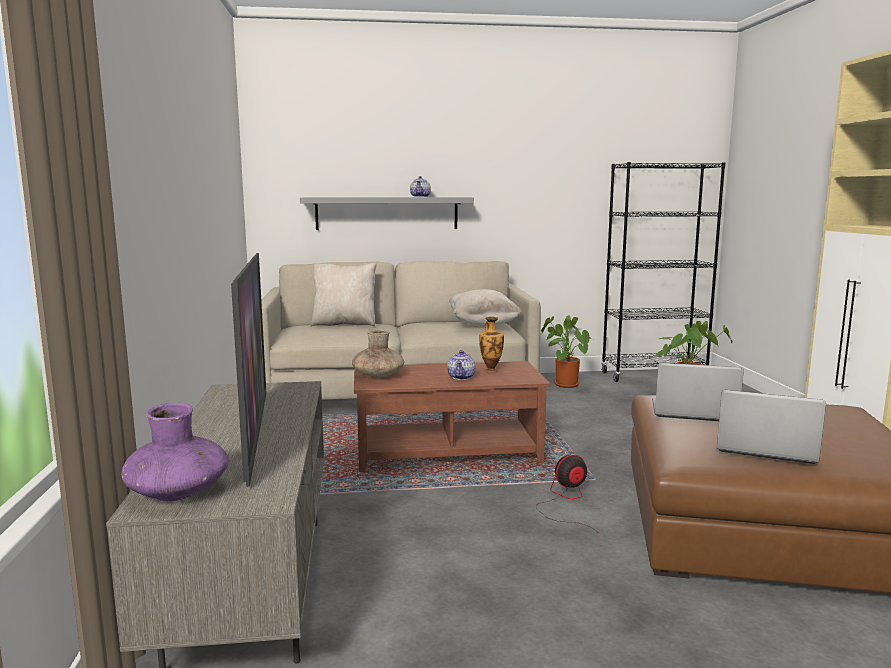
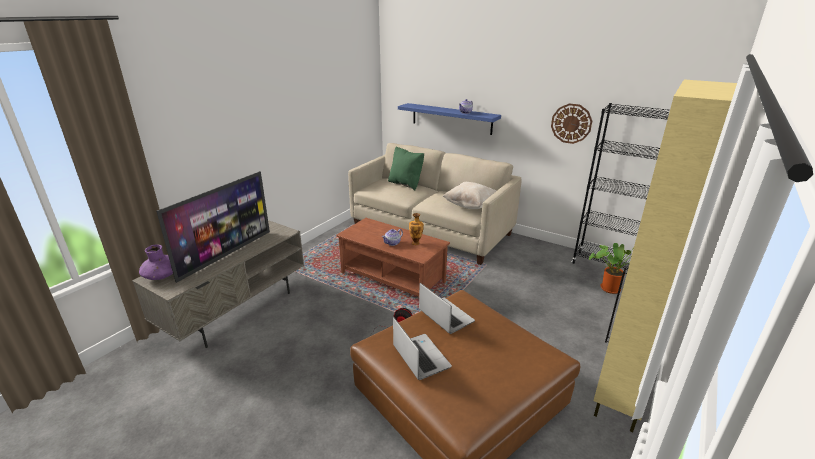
camera: 40 degrees right, 15 degrees up
grey shelf [300,197,474,230] -> blue shelf [398,103,501,135]
beige pillow [310,263,377,326] -> green pillow [388,146,424,190]
brown vase [352,330,404,378] -> none
potted plant [541,315,592,388] -> none
none -> wall clock [551,103,592,144]

